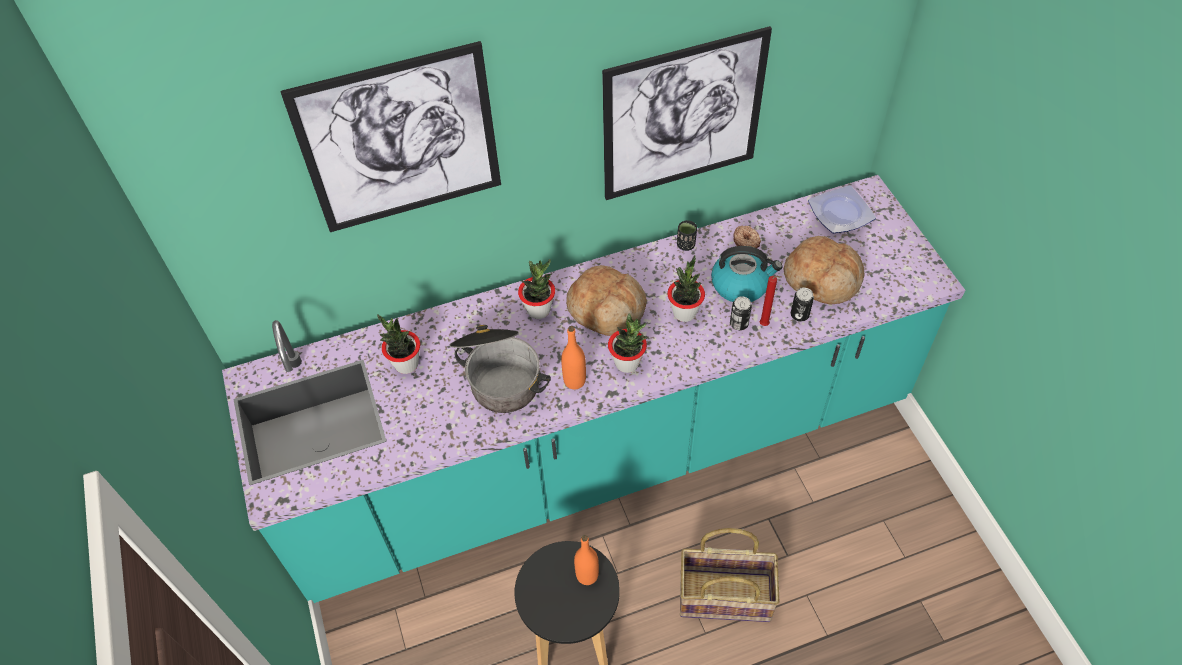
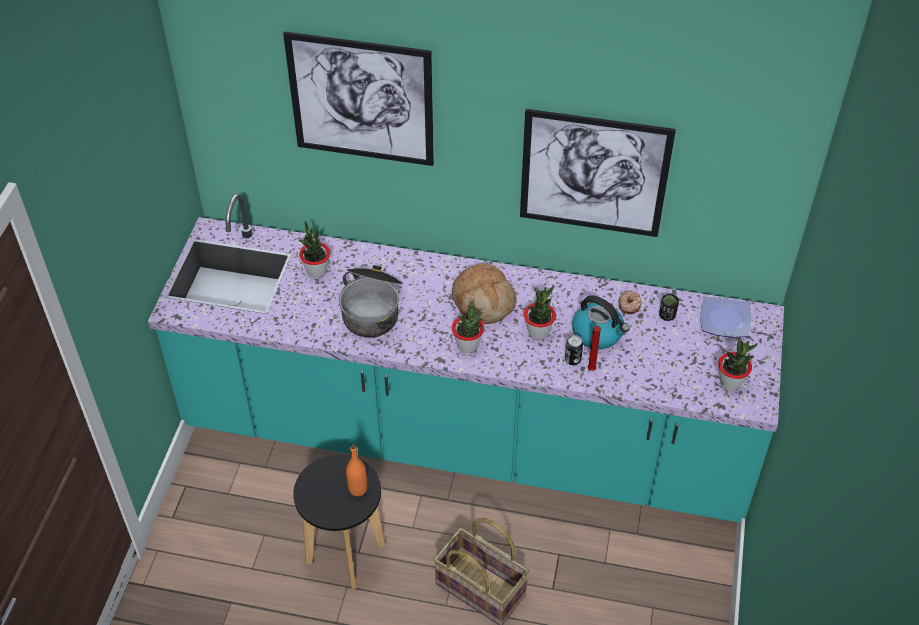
camera: 30 degrees right, 5 degrees down
potted plant [518,259,555,319] -> potted plant moved to [718,337,758,391]
orange bottle [561,326,586,389] -> none
black cup [677,220,697,251] -> black cup moved to [659,294,679,321]
bread [784,236,864,305] -> none
can [791,288,814,322] -> none

